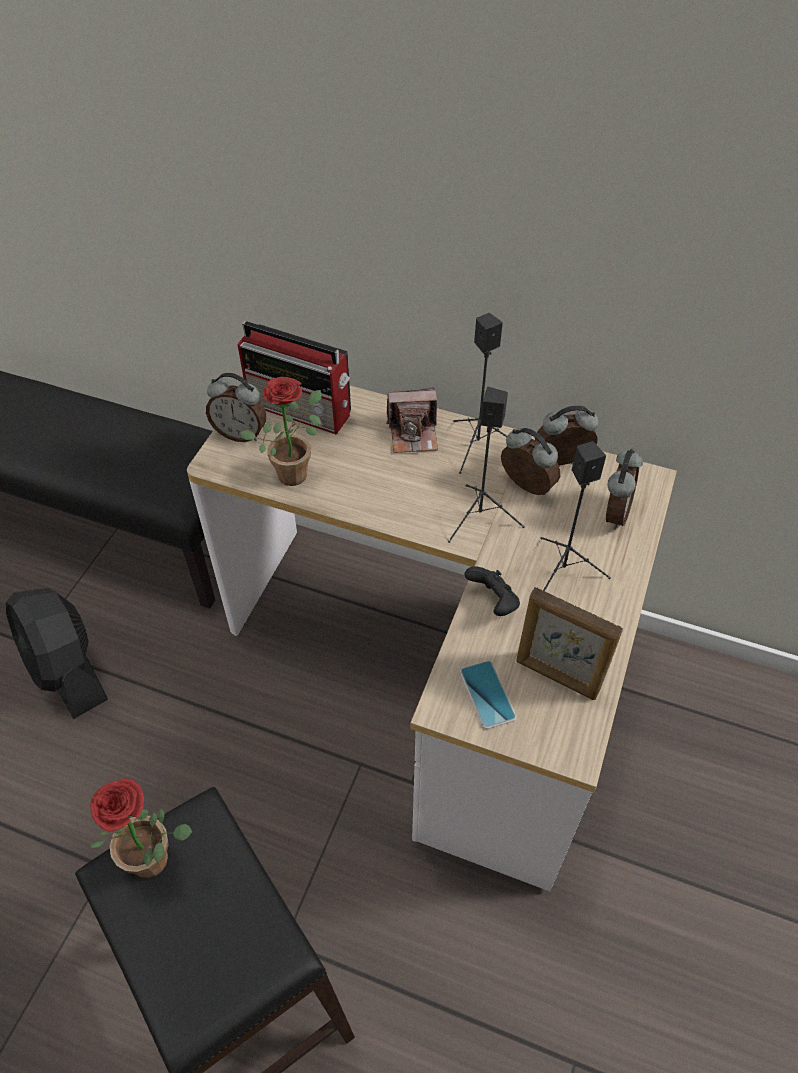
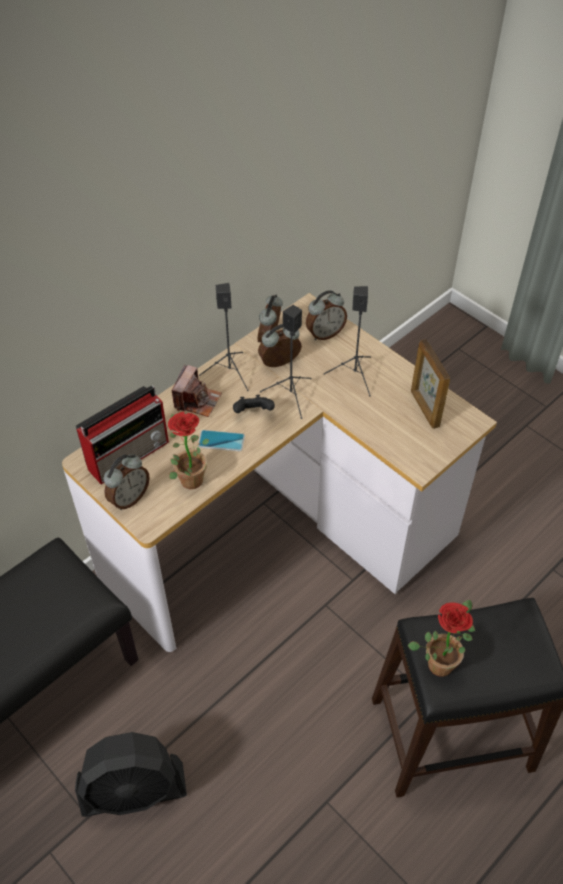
camera: 65 degrees left, 0 degrees up
phone [460,660,517,729] -> phone moved to [198,430,245,451]
black game controller [465,566,520,616] -> black game controller moved to [233,395,275,413]
picture frame [516,587,623,700] -> picture frame turned 105 degrees clockwise [411,339,450,429]
alarm clock [606,449,643,529] -> alarm clock turned 105 degrees clockwise [306,290,347,341]

